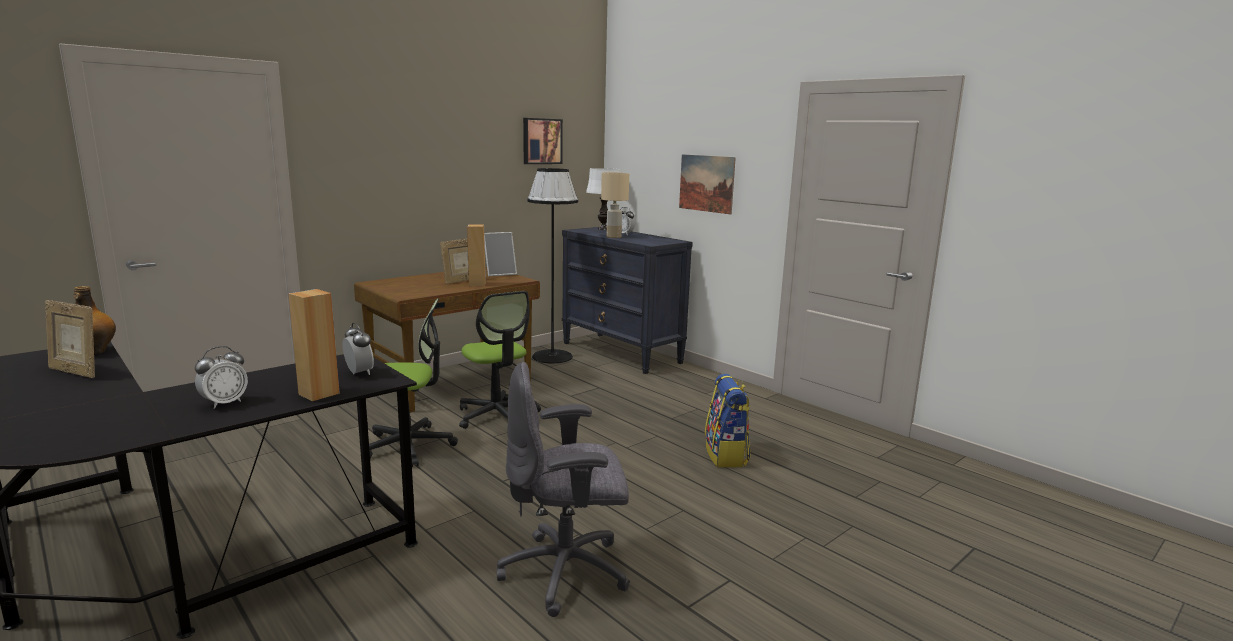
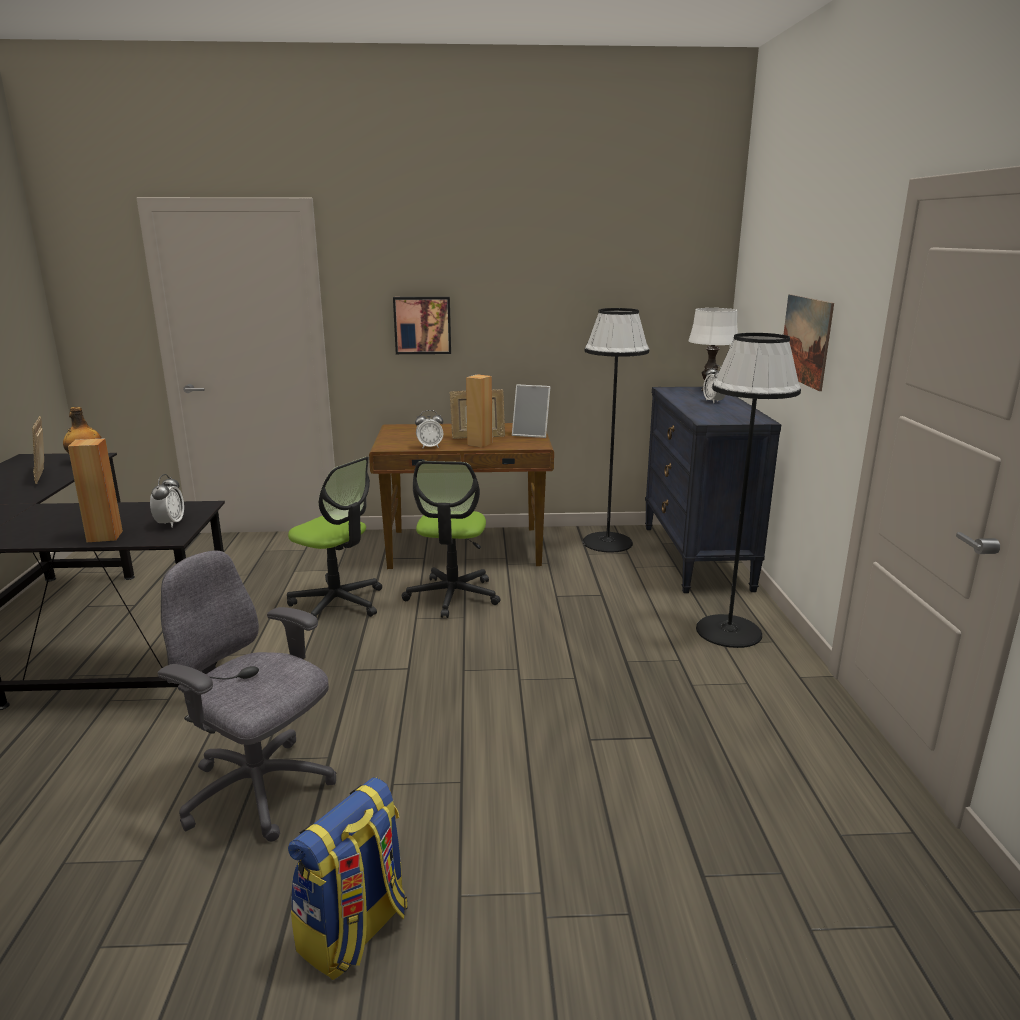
camera: 40 degrees right, 5 degrees up
alarm clock [195,346,248,409] -> alarm clock moved to [415,410,443,449]
picture [523,118,563,164] -> picture moved to [393,297,451,354]
beige table lamp [601,172,629,238] -> none
backpack [705,374,751,468] -> backpack moved to [288,777,408,980]
none -> black floor lamp [696,333,801,648]

